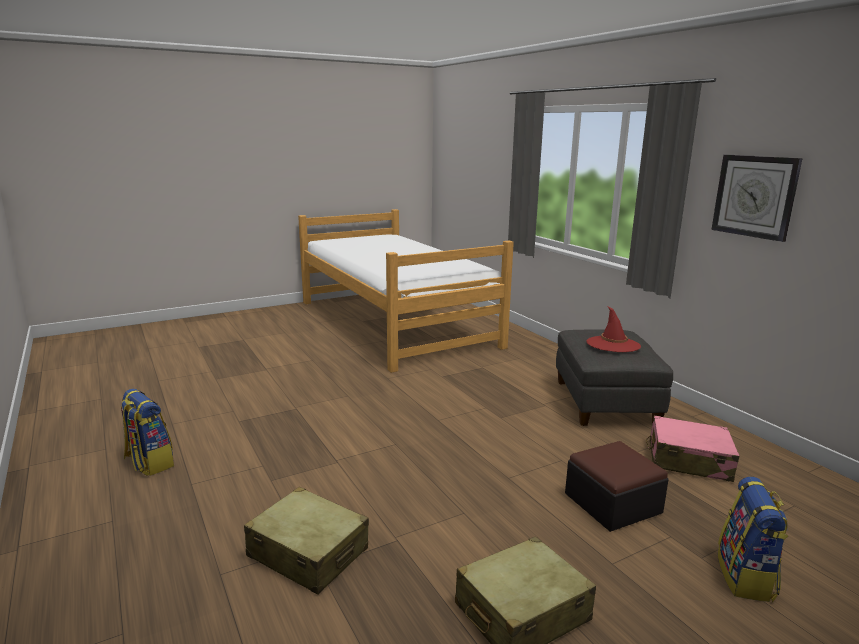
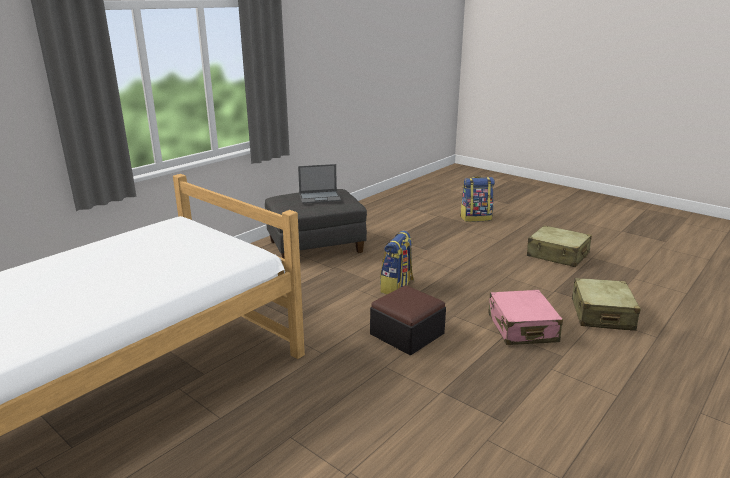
camera: 110 degrees left, 5 degrees up
backpack [121,389,174,476] -> backpack moved to [380,231,414,294]
ottoman [565,441,668,532] -> ottoman moved to [370,285,446,356]
red hat [587,307,641,352] -> laptop [298,164,341,204]
pink suitcase [646,415,739,482] -> pink suitcase moved to [488,290,563,345]
wall clock [711,154,803,242] -> none

